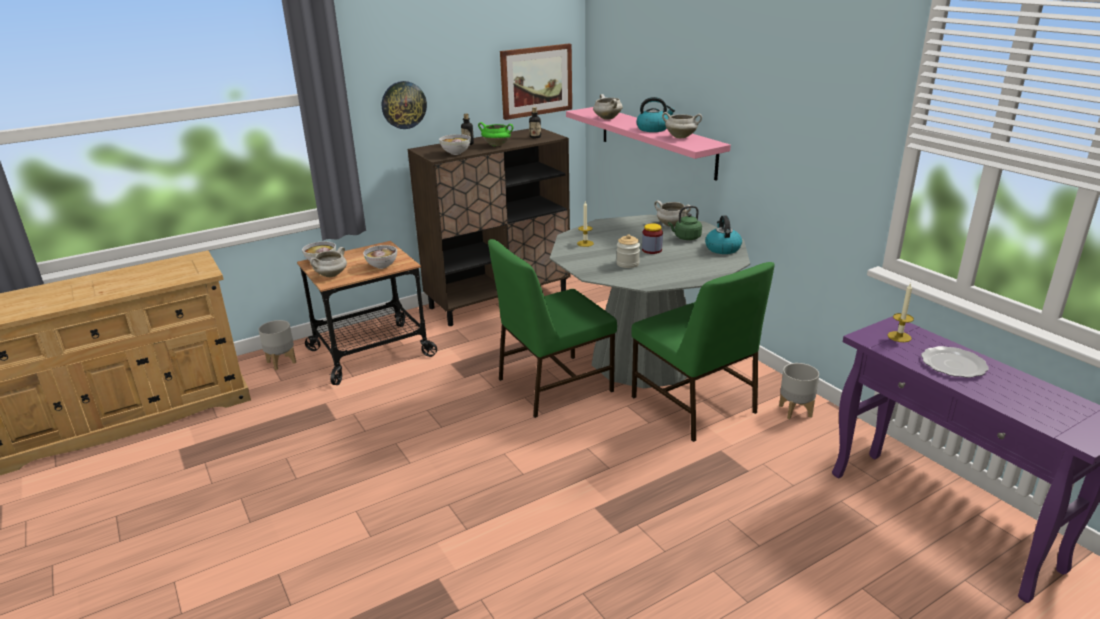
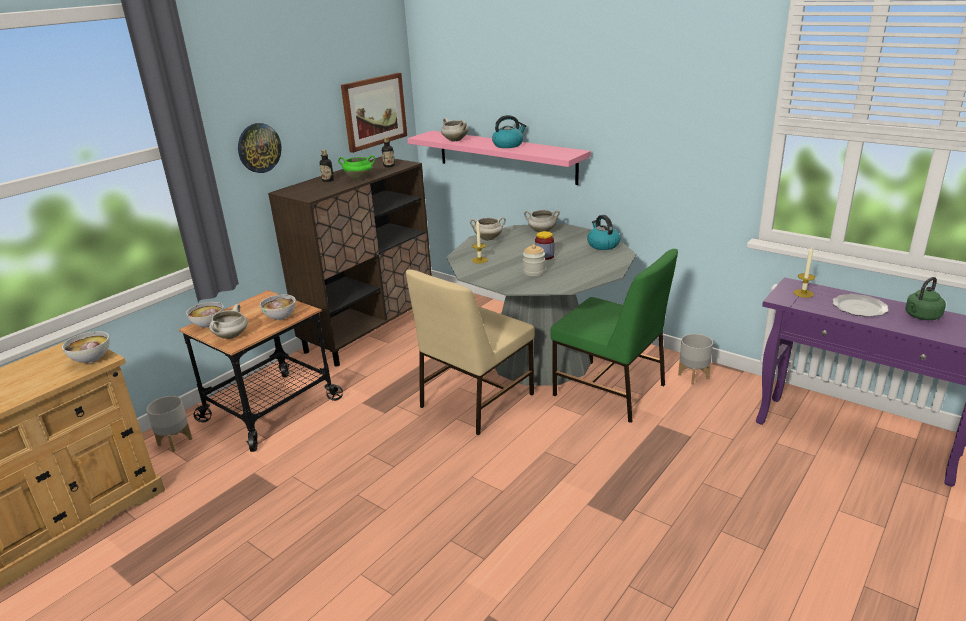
camera: 20 degrees left, 0 degrees up
bowl [439,134,471,155] -> bowl moved to [62,331,110,363]
green chair [488,239,617,418] -> beige chair [406,269,535,435]
white cooking pot [662,112,702,138] -> white cooking pot moved to [470,217,506,241]
green kettle [668,206,702,240] -> green kettle moved to [906,277,946,320]

